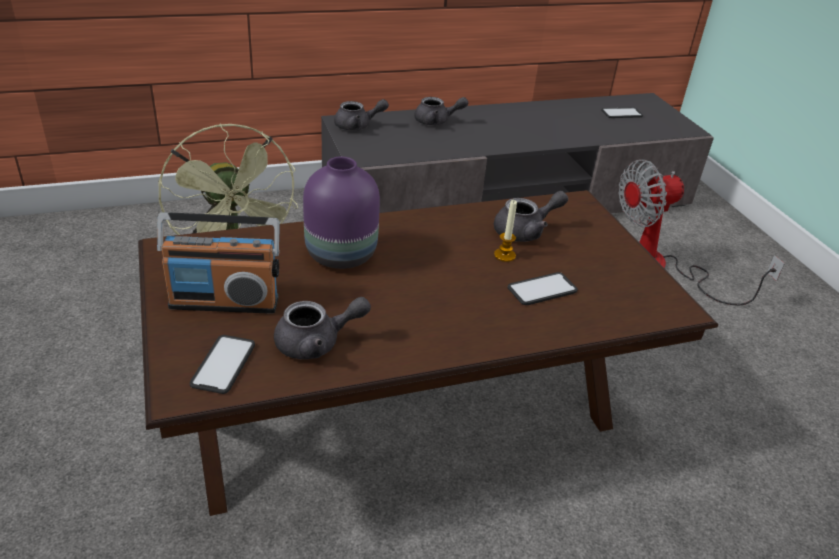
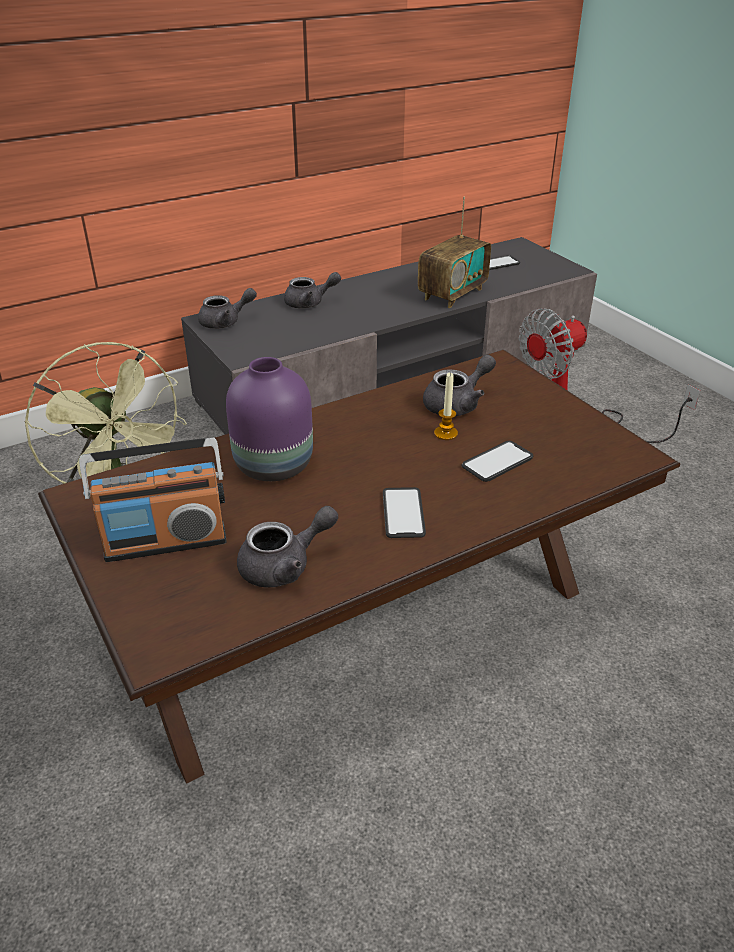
camera: 10 degrees left, 0 degrees up
phone [190,335,255,394] -> phone moved to [383,487,426,538]
none -> radio [418,197,491,308]

